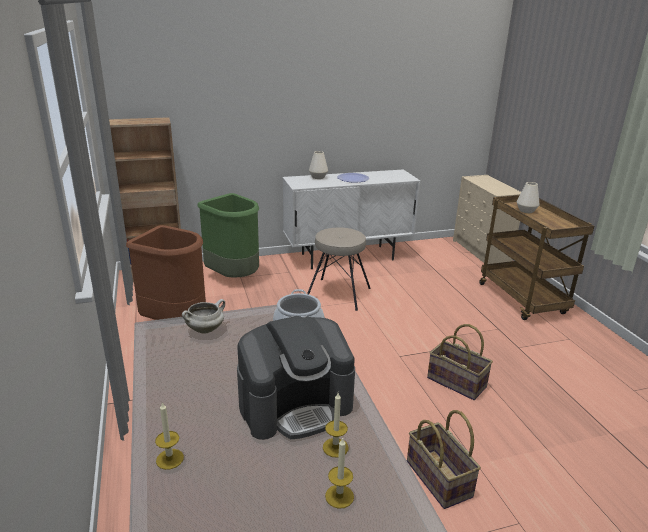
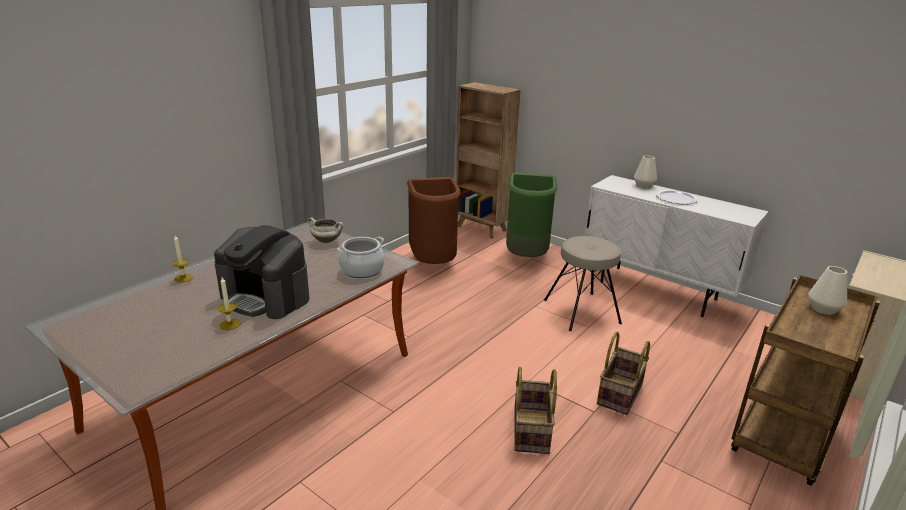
camera: 55 degrees right, 0 degrees up
candle [325,438,354,509] -> none
basket [407,410,481,509] -> basket moved to [597,332,650,415]

